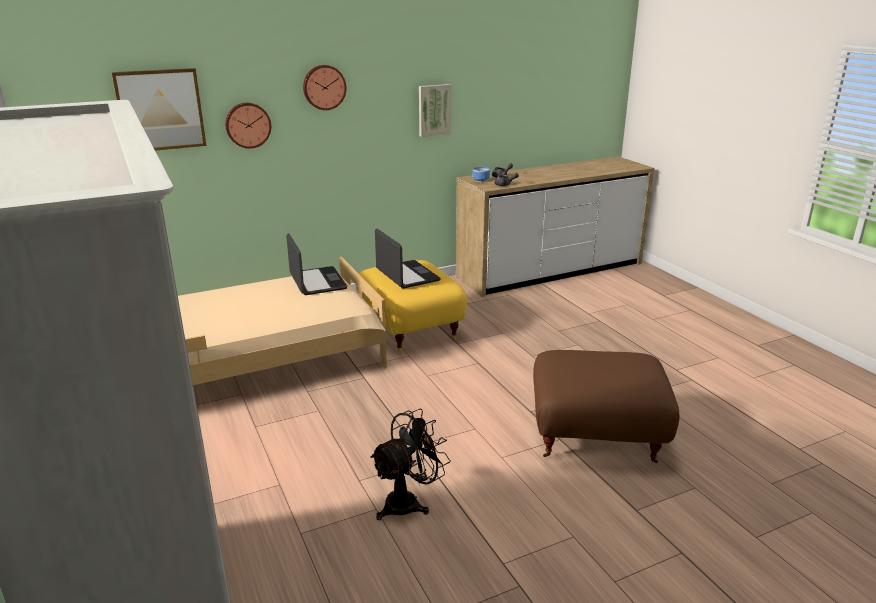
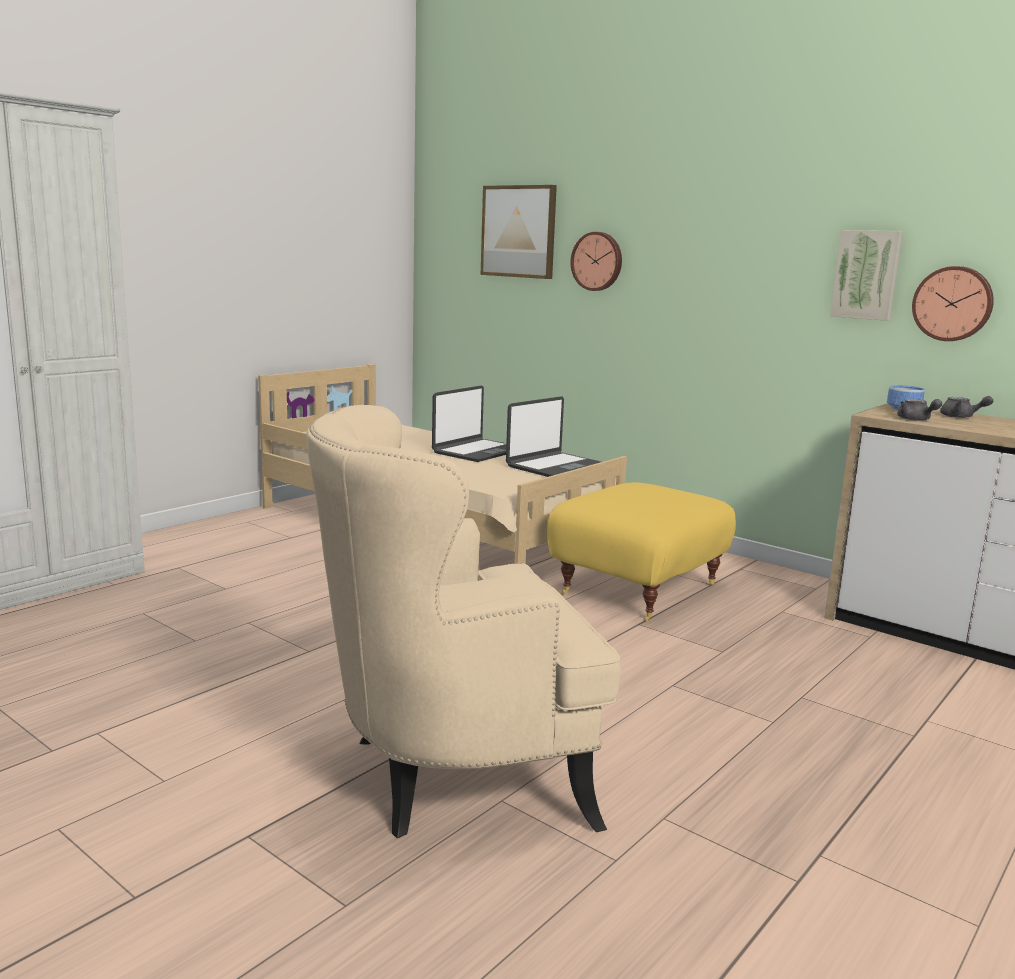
camera: 65 degrees right, 10 degrees down
wall clock [303,65,346,110] -> wall clock moved to [912,266,994,341]
black fan [370,409,451,520] -> none
laptop [375,229,441,289] -> laptop moved to [432,385,506,462]
brown ottoman [533,350,679,463] -> beige armchair [306,405,621,838]

